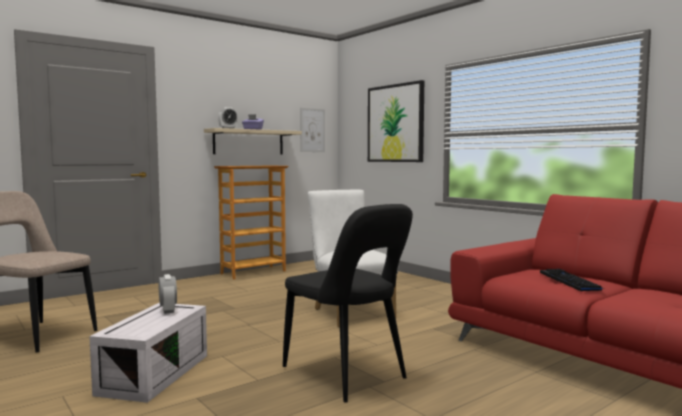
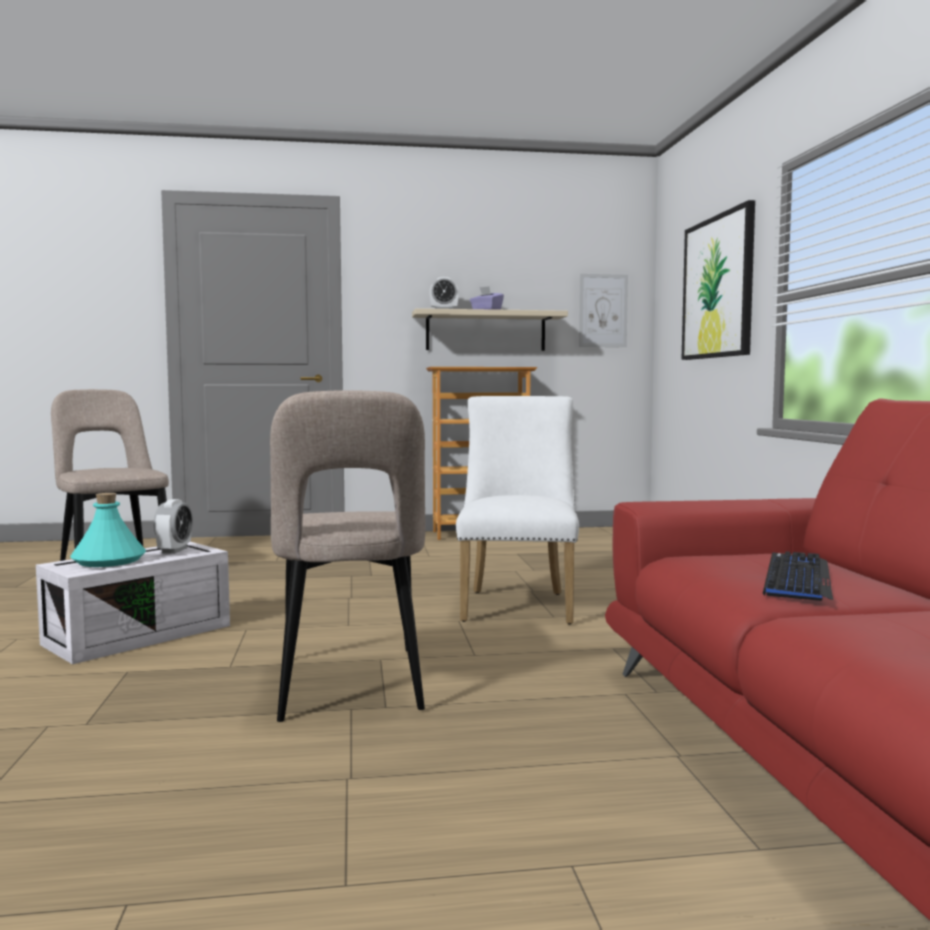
camera: 30 degrees right, 0 degrees up
black chair [283,204,413,403] -> beige chair [270,390,426,722]
none -> turquoise bottle [70,493,146,567]

